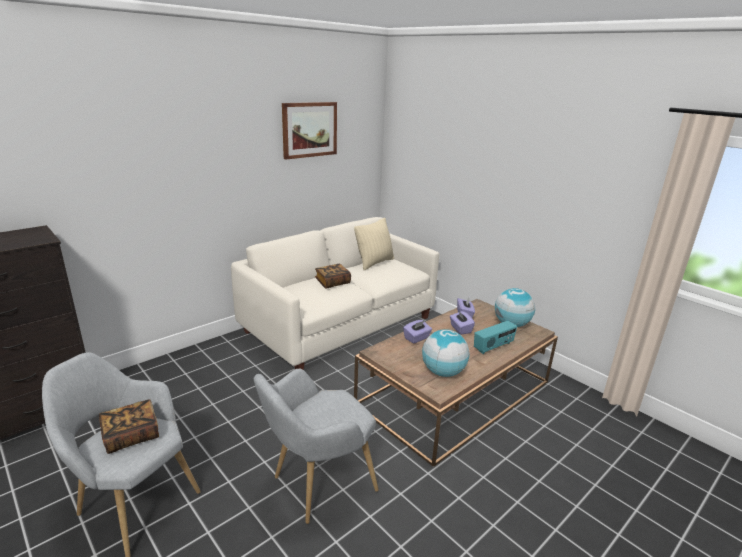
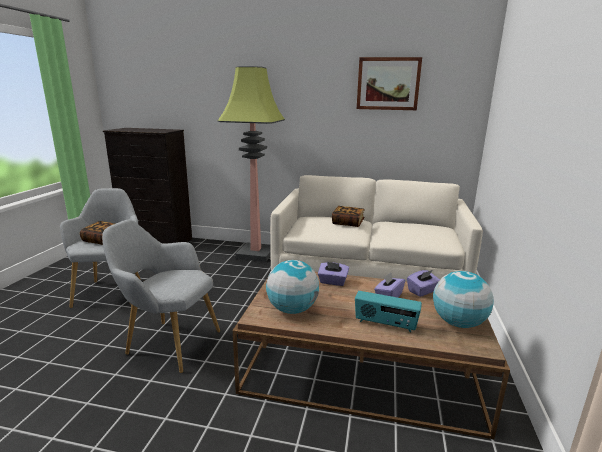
camera: 55 degrees right, 5 degrees down
beige pillow [354,218,394,270] -> none
none -> floor lamp [218,66,285,262]

